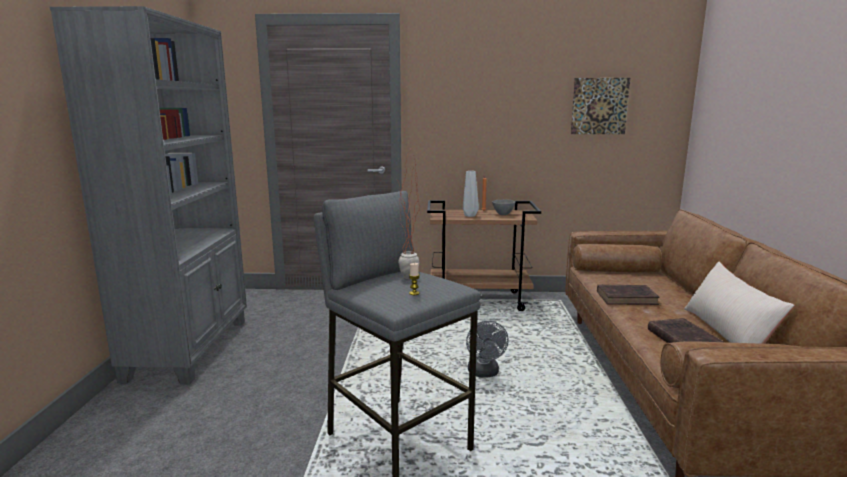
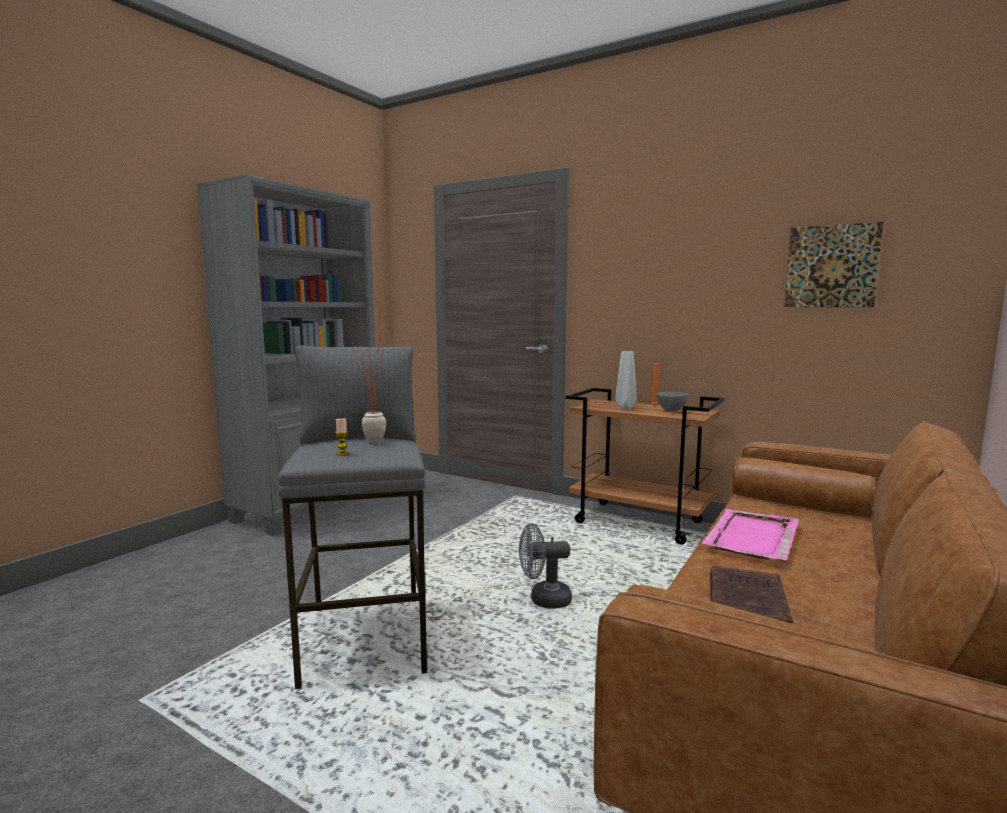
camera: 30 degrees right, 5 degrees down
grey fan [466,321,509,378] -> grey fan turned 60 degrees clockwise [519,523,572,609]
brown book [597,285,660,305] -> pink tray [702,509,799,560]
beige pillow [684,262,795,344] -> none

